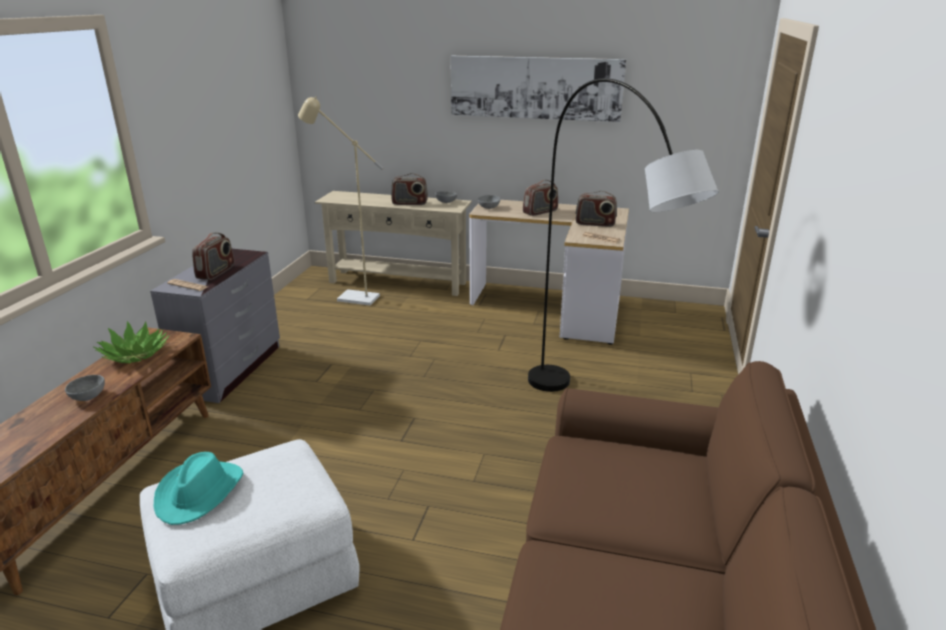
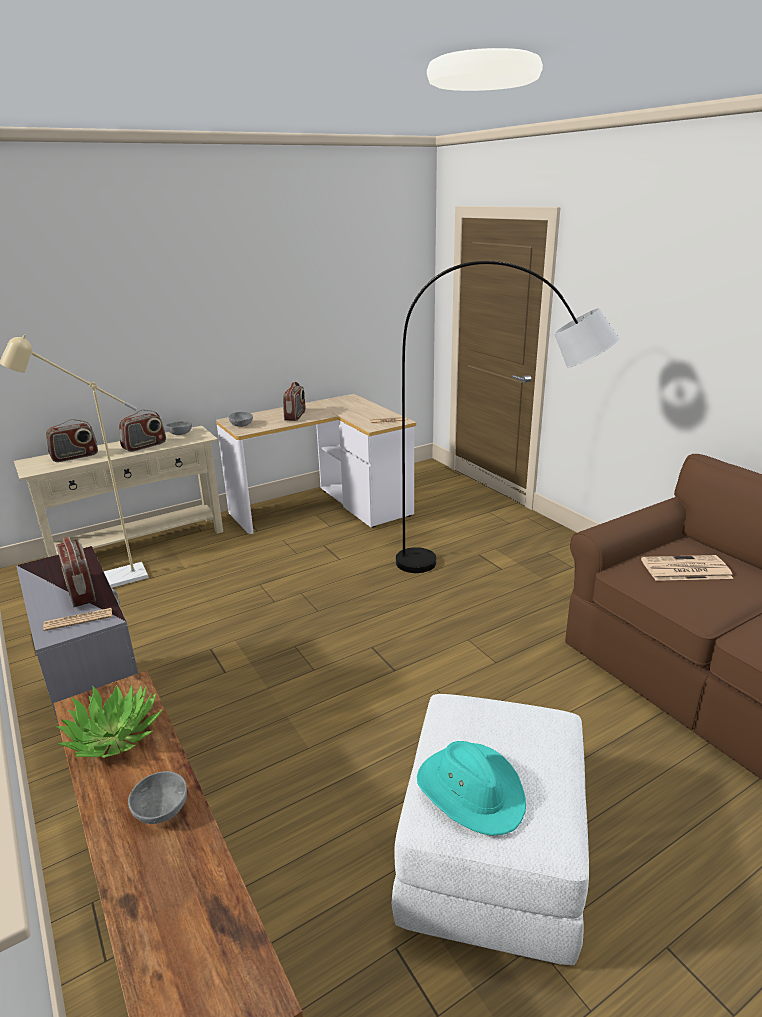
camera: 45 degrees left, 0 degrees up
picture [451,56,626,122] -> none
radio [575,191,617,227] -> radio moved to [46,419,98,462]
none -> newspaper [641,555,733,581]

